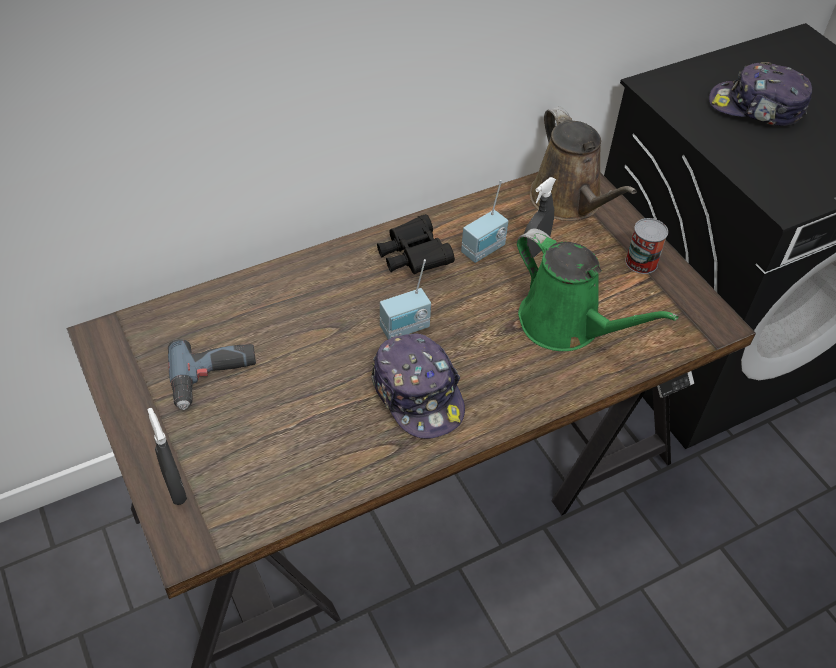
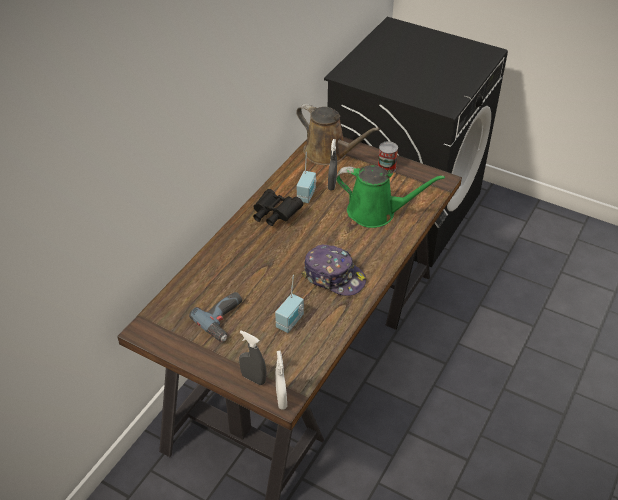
camera: 30 degrees left, 5 degrees down
radio [380,259,431,339] -> radio moved to [275,275,304,333]
cap [709,63,812,126] -> none
none -> white spray bottle [275,351,287,410]

